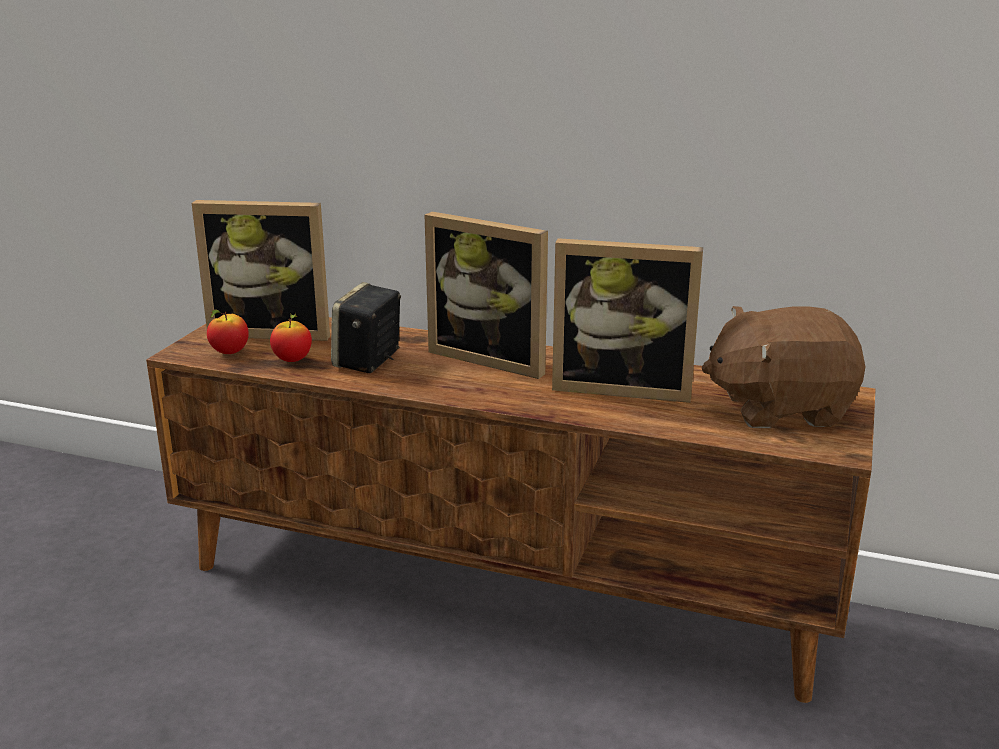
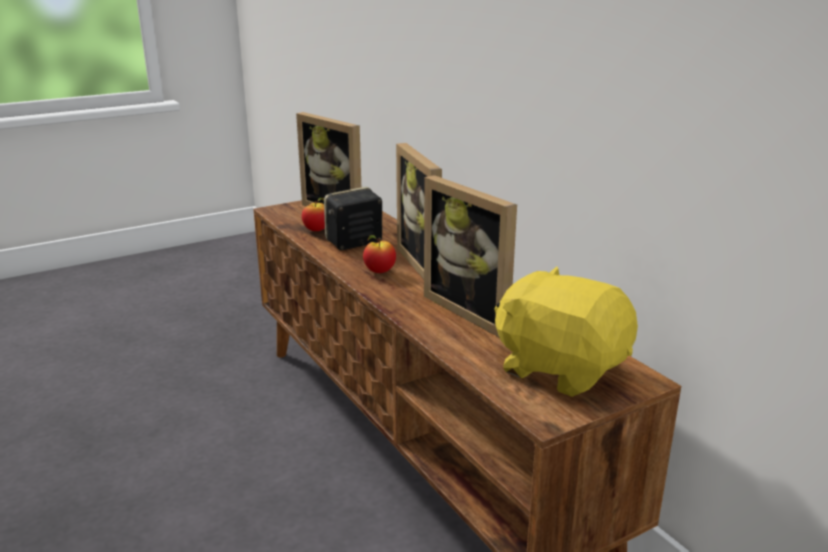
camera: 40 degrees right, 0 degrees up
apple [207,309,249,354] -> apple moved to [363,235,396,273]
brown plush toy [702,306,865,428] -> yellow plush toy [494,267,638,397]

